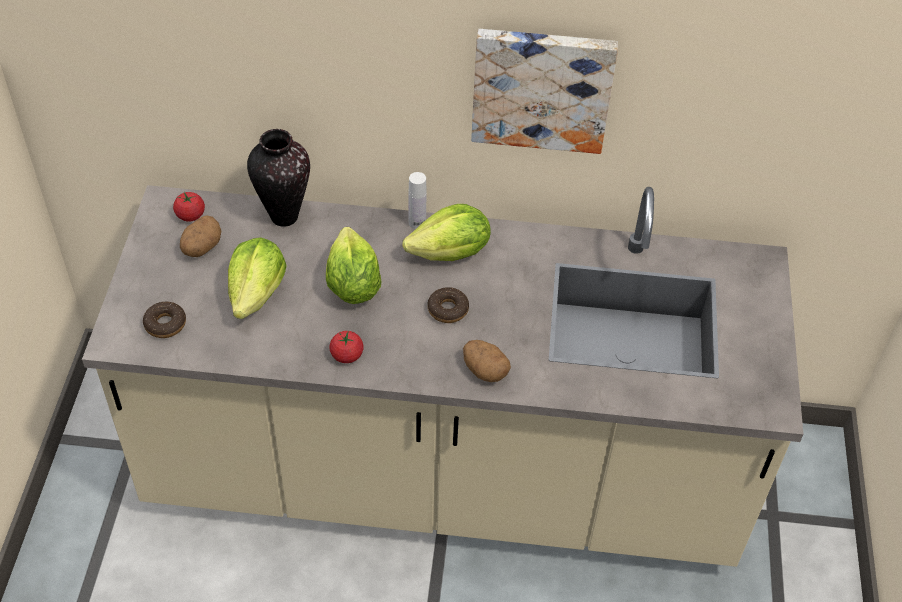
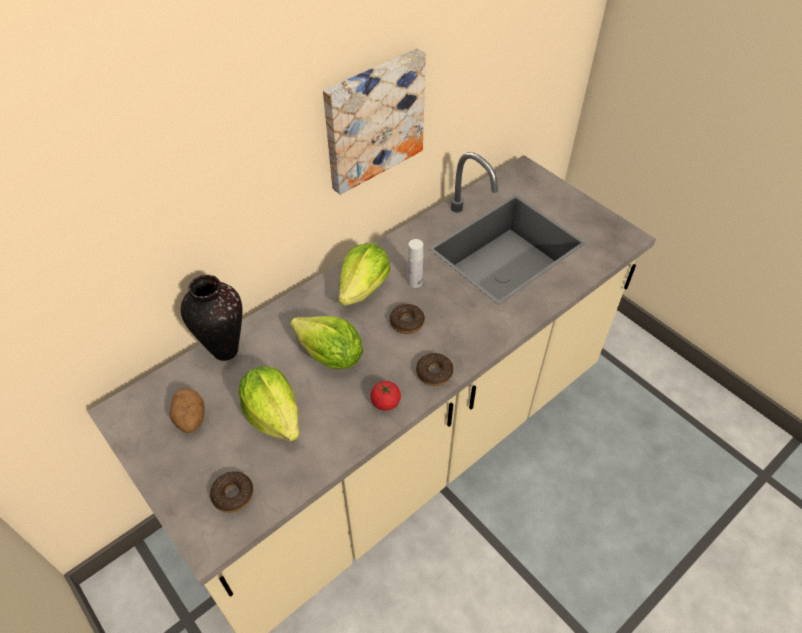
camera: 45 degrees left, 0 degrees up
tomato [173,192,205,222] -> none
white bottle [409,172,427,229] -> white bottle moved to [408,239,423,288]
potato [463,340,511,382] -> none
none -> donut [416,353,453,386]

